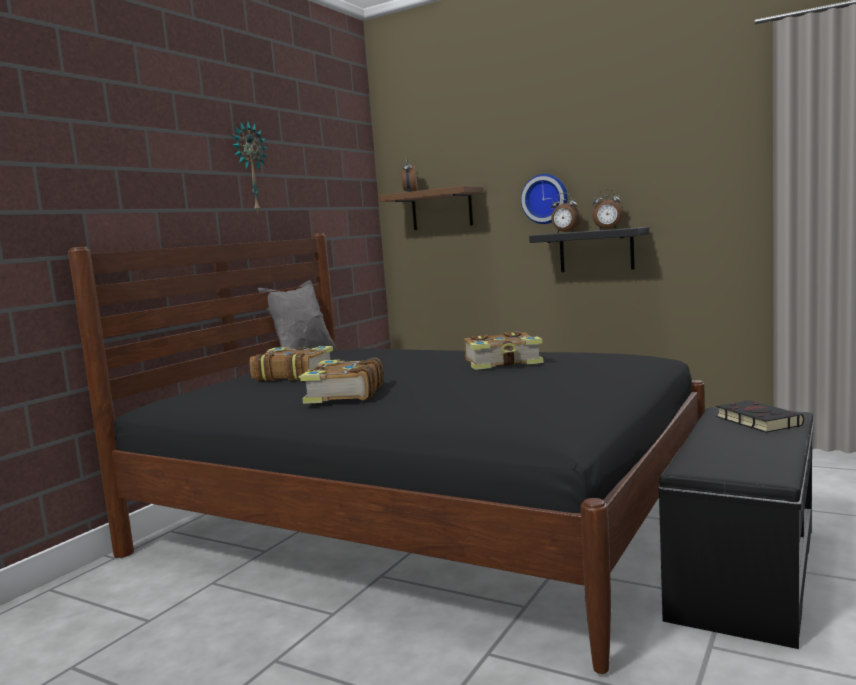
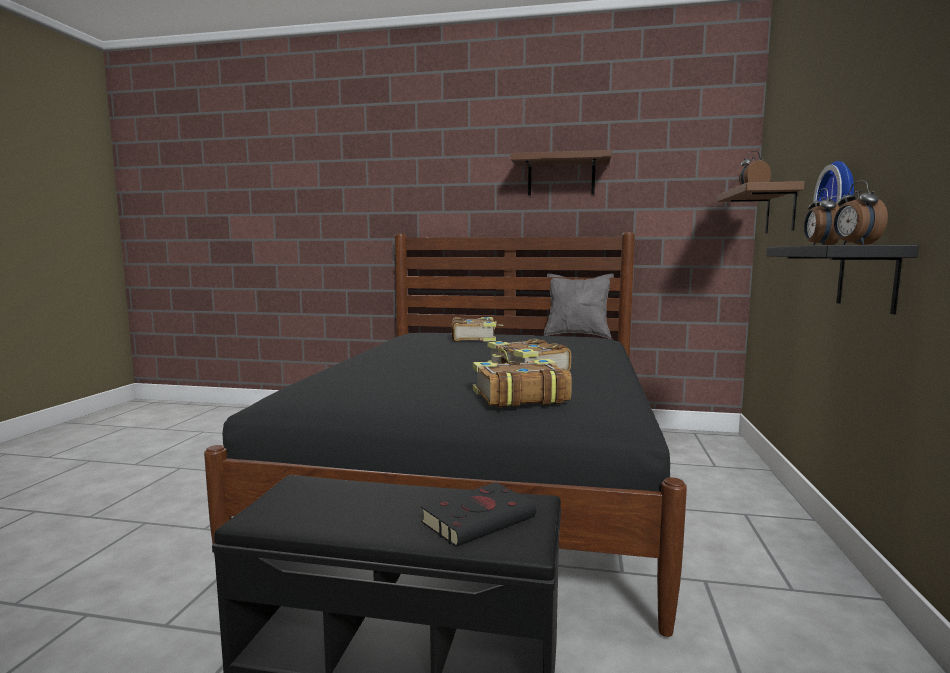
camera: 70 degrees right, 0 degrees up
wall clock [232,121,268,214] -> brown shelf [511,150,611,196]
book [299,358,383,404] -> book moved to [473,359,572,408]

